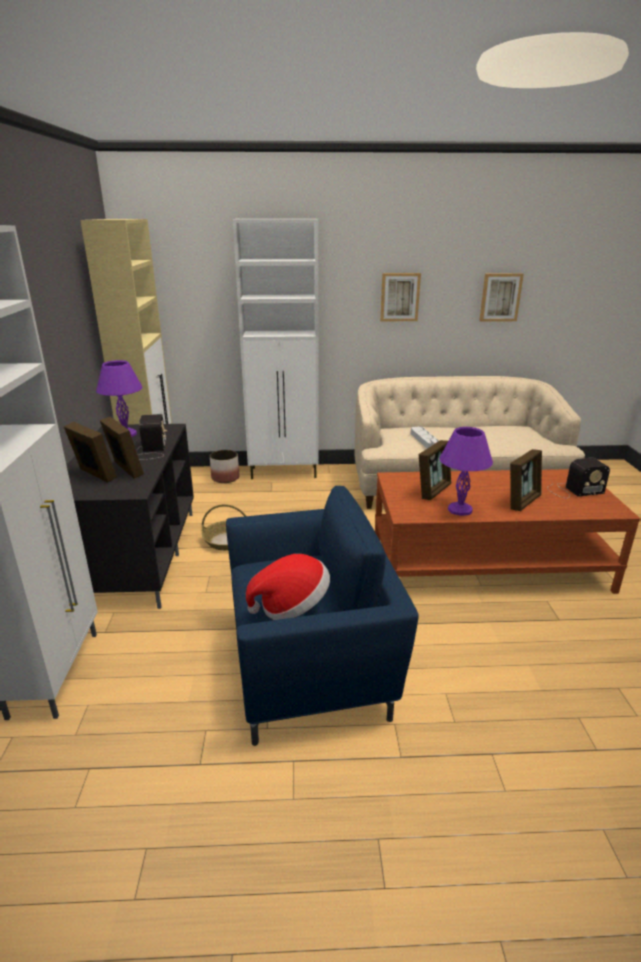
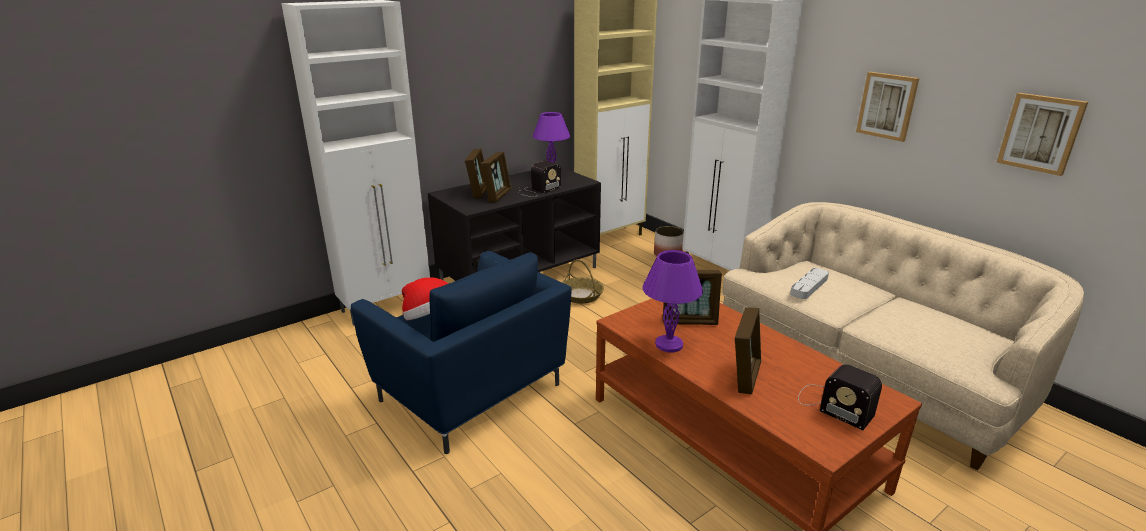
camera: 55 degrees right, 0 degrees up
picture frame [510,449,542,511] -> picture frame turned 75 degrees counterclockwise [735,307,761,394]

